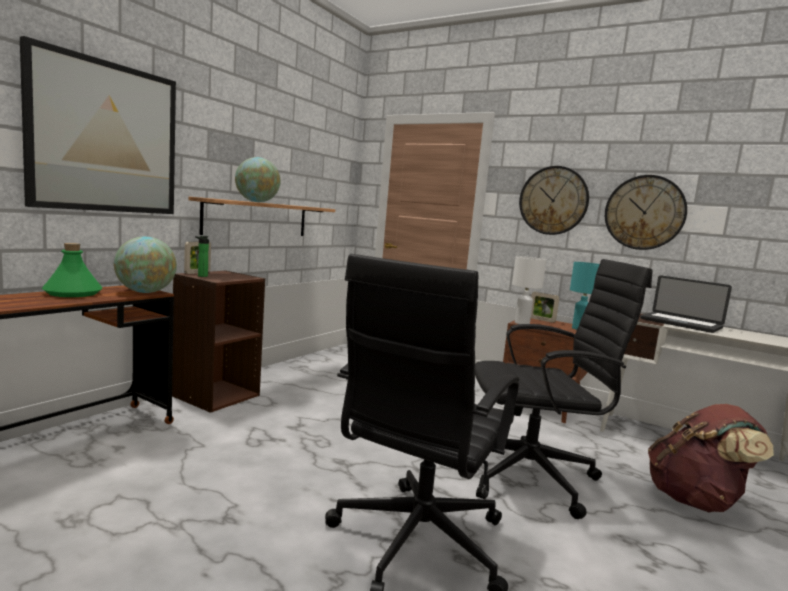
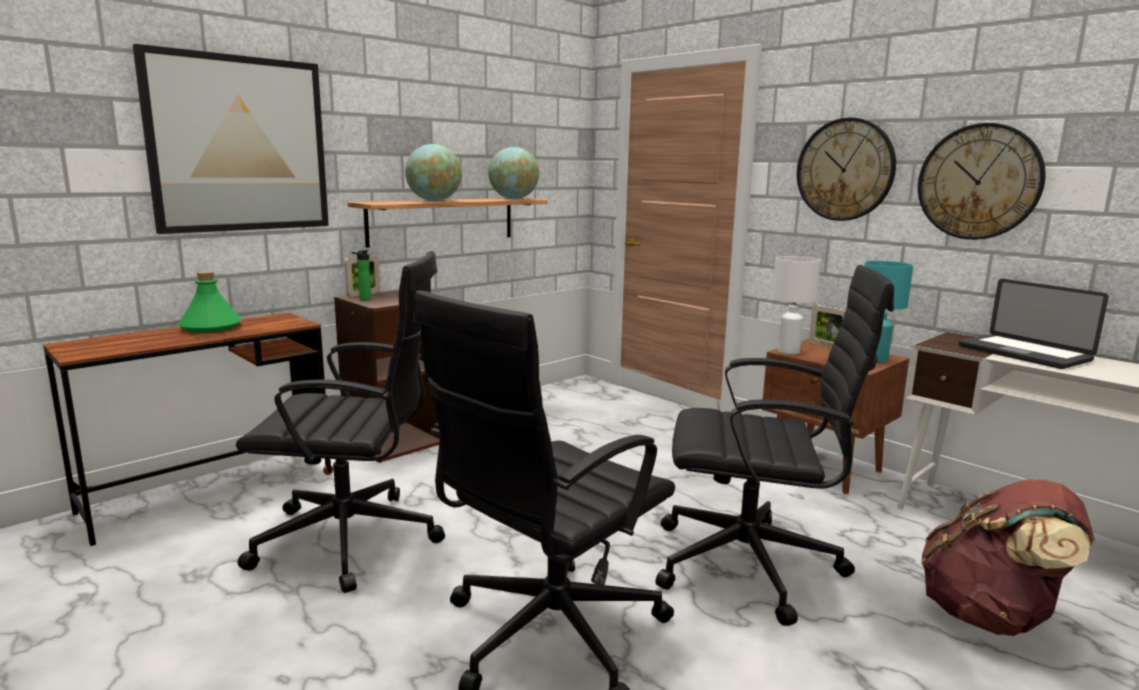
camera: 15 degrees right, 5 degrees up
globe [114,237,177,293] -> globe moved to [488,147,539,199]
none -> black office chair [236,251,445,593]

